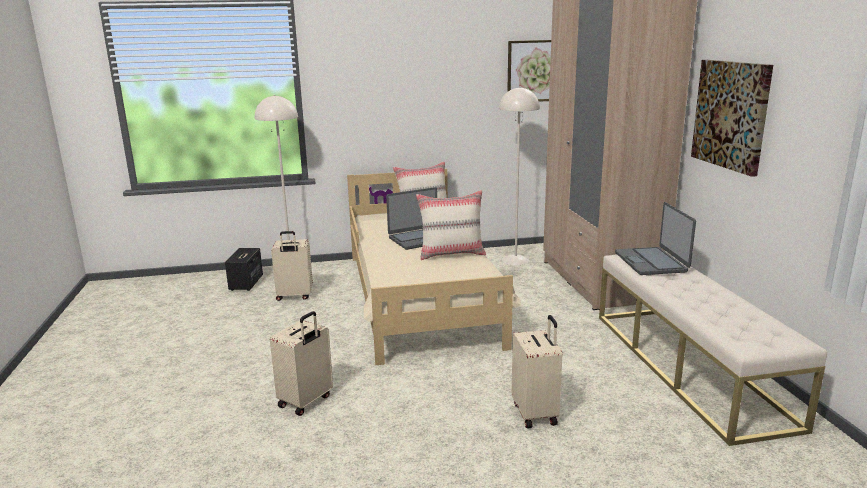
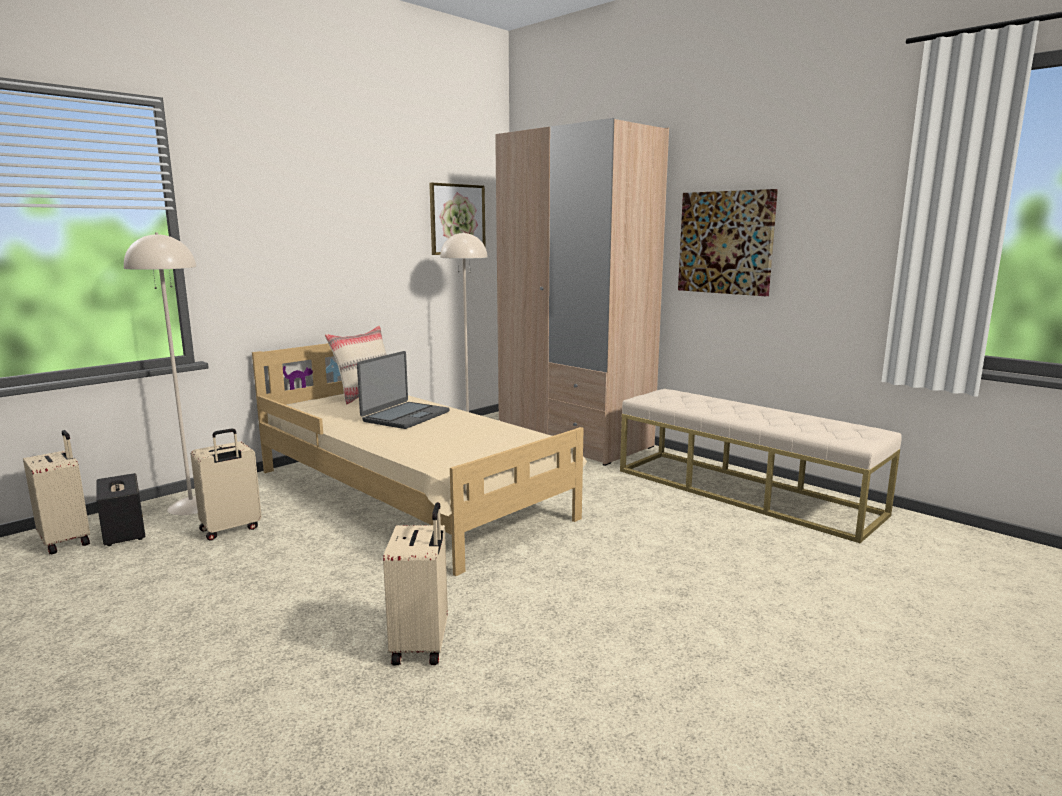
camera: 35 degrees left, 5 degrees down
beige pillow [416,190,486,260] -> none
beige suitcase [512,315,562,428] -> beige suitcase moved to [23,430,90,555]
laptop [615,202,696,275] -> none

